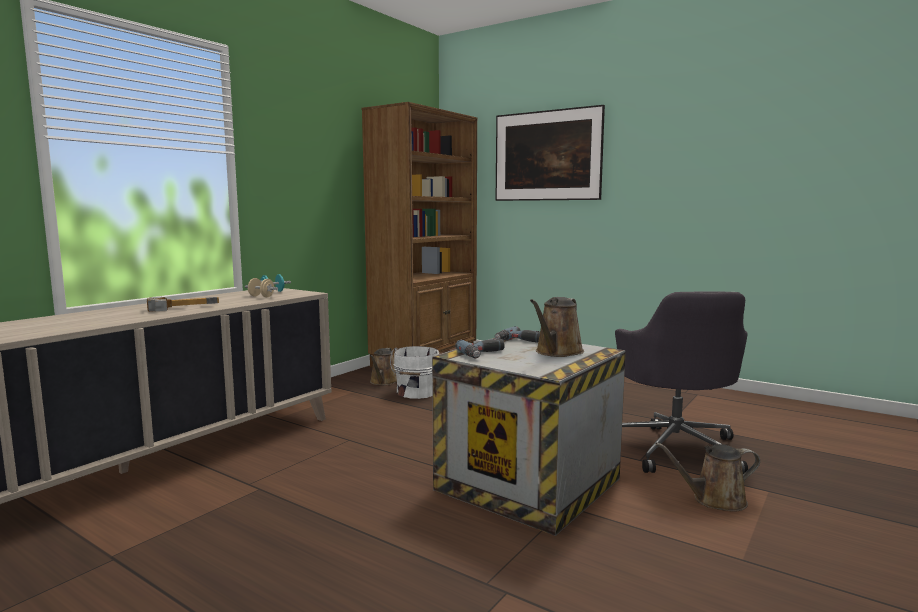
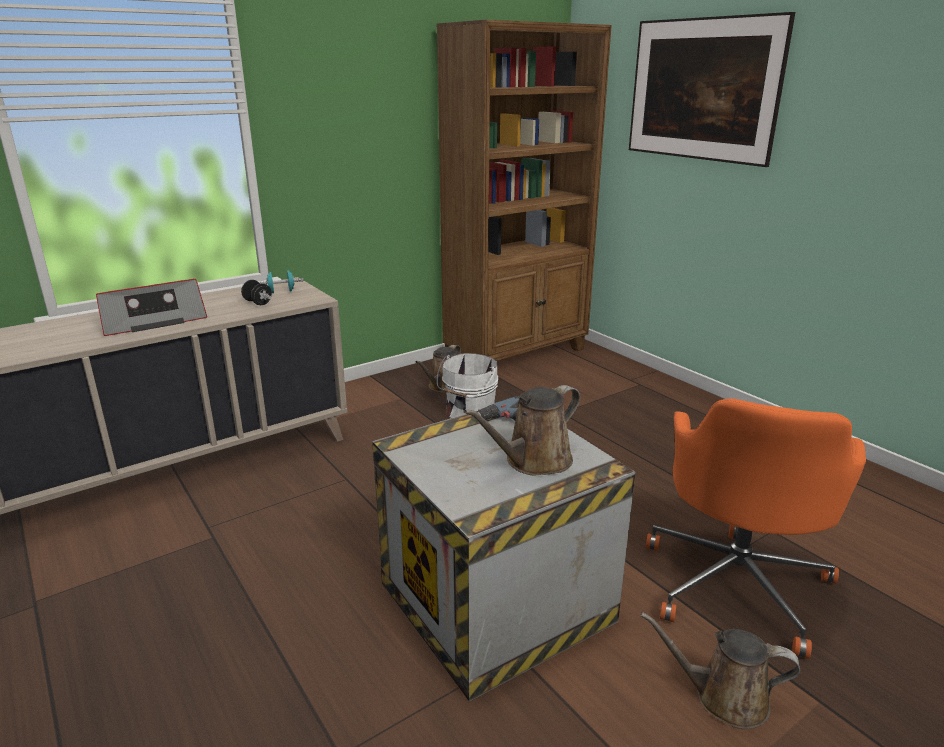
camera: 20 degrees right, 15 degrees up
hammer [147,297,219,312] -> radio [96,279,207,336]
beige dumbbell [245,278,278,297] -> black dumbbell [241,280,272,305]
power drill [455,339,505,359] -> none
grey office chair [615,291,748,474] -> orange office chair [646,398,866,659]

